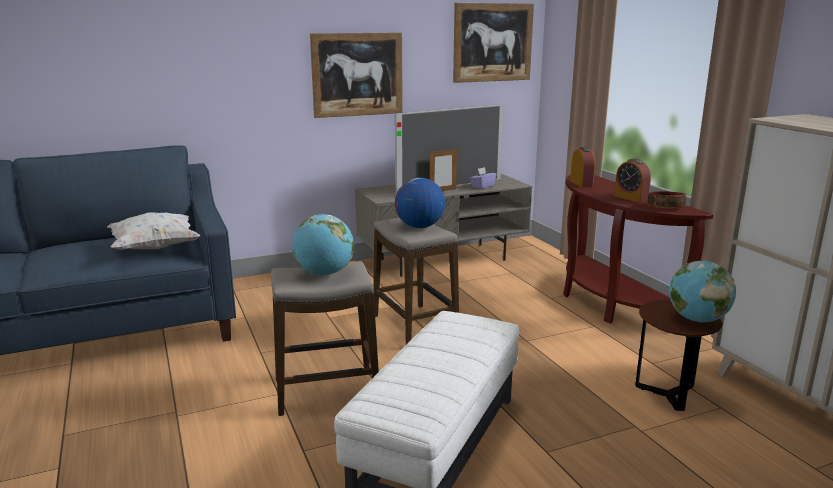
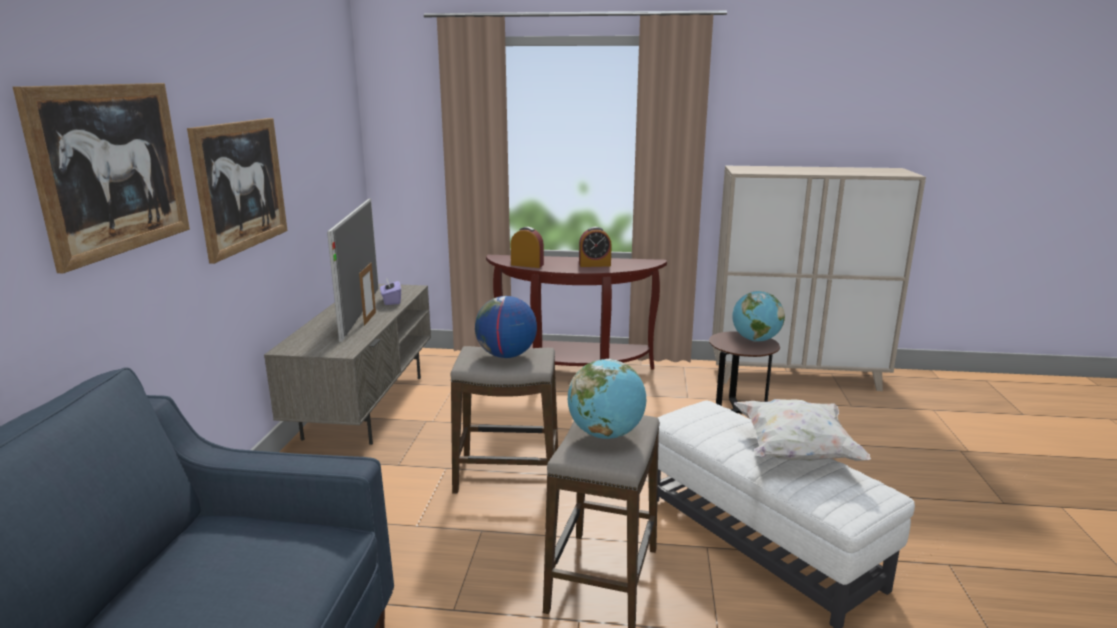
camera: 60 degrees left, 0 degrees up
white pillow [107,213,200,250] -> white pillow moved to [734,399,871,461]
picture [453,3,534,83] -> picture moved to [13,83,190,273]
bowl [648,191,686,208] -> none

